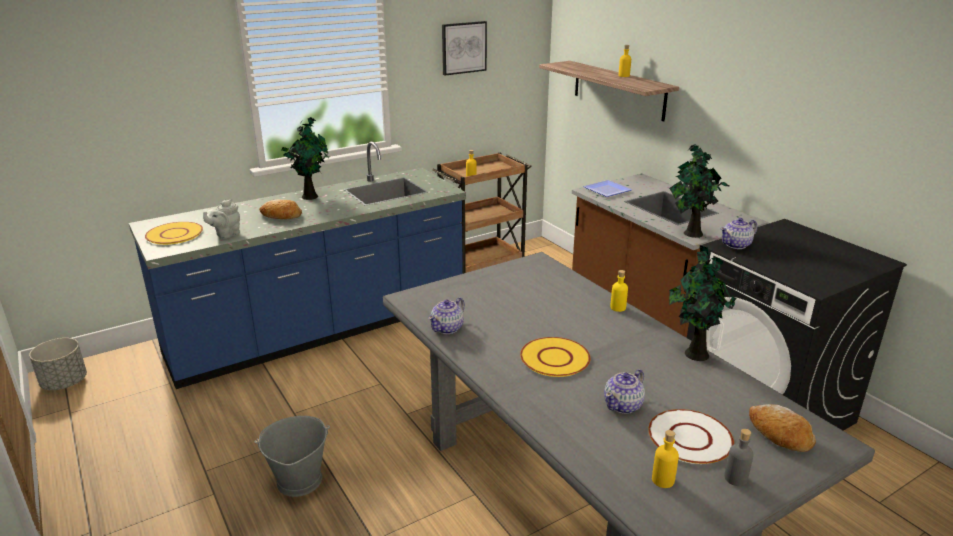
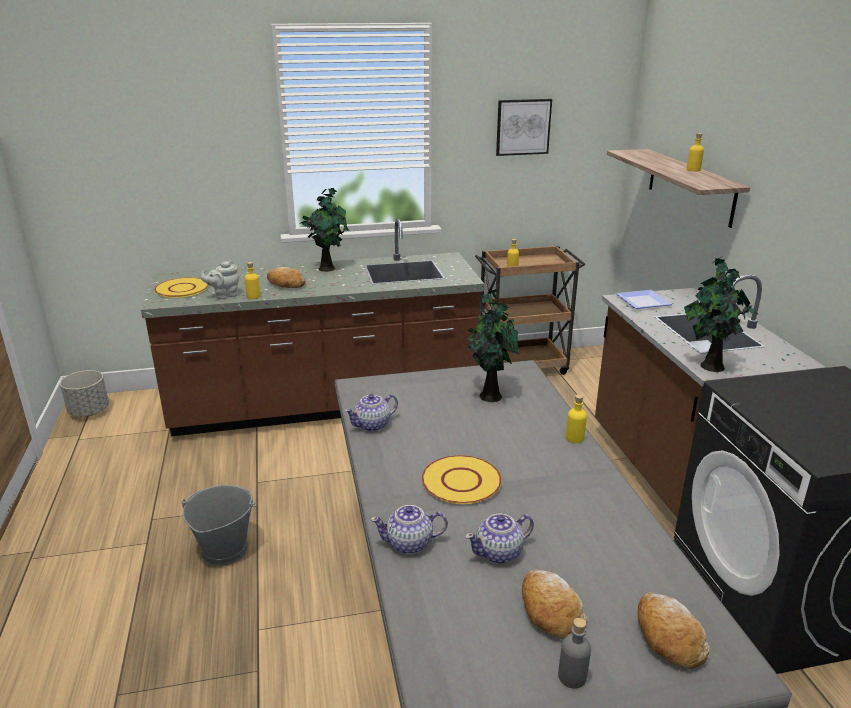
camera: 20 degrees right, 0 degrees up
blue counter [129,142,466,389] -> brown counter [141,219,484,436]
white plate [648,409,734,464] -> bread [522,570,587,639]
yellow bottle [652,430,679,488] -> yellow bottle moved to [245,262,260,299]
potted plant [669,245,737,361] -> potted plant moved to [466,289,519,402]
teapot [720,218,757,249] -> teapot moved to [370,505,448,554]

